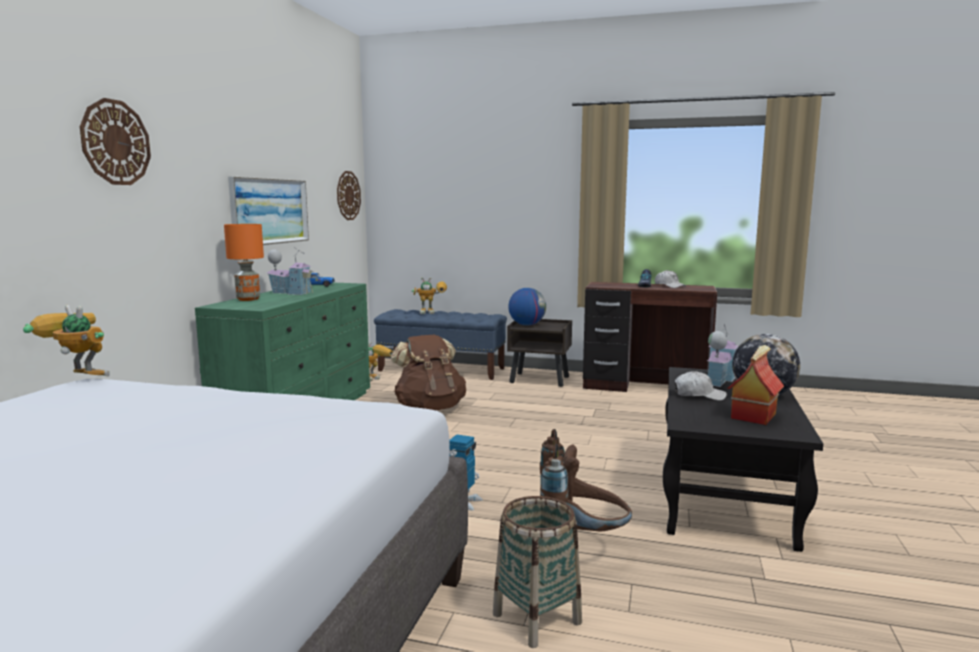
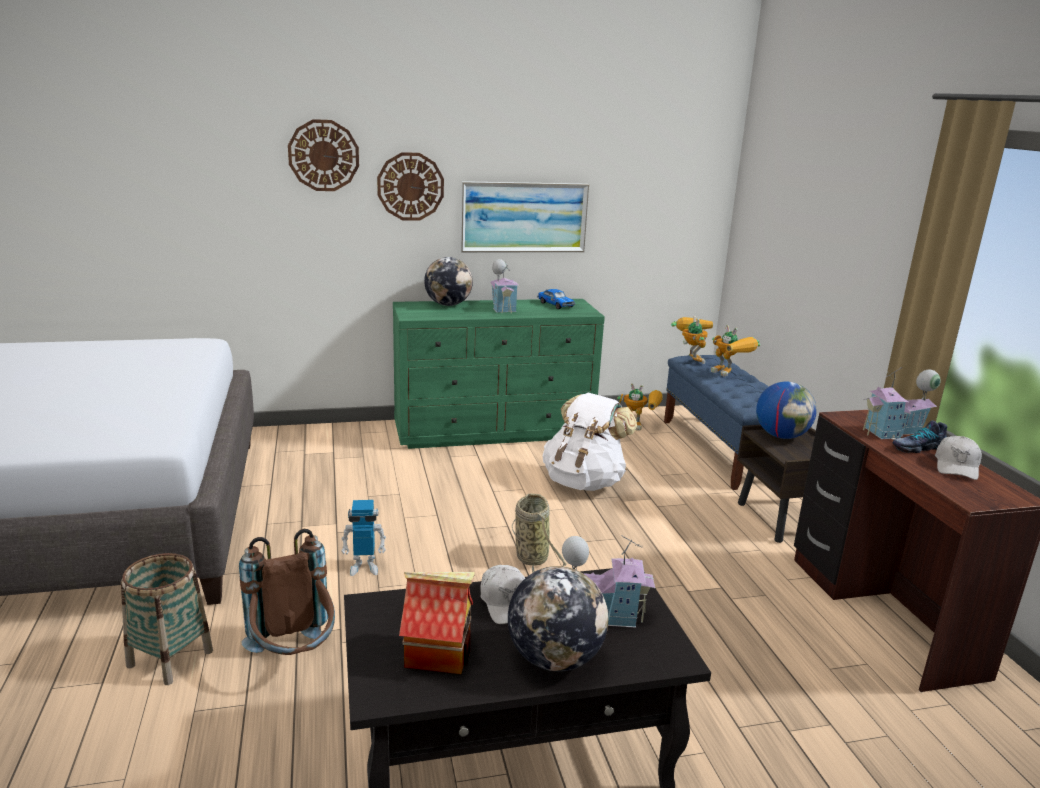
camera: 60 degrees right, 10 degrees up
toy robot [23,305,110,377] -> toy robot moved to [671,316,713,364]
orange table lamp [224,224,264,301] -> globe [424,257,473,306]
wall clock [337,171,361,220] -> wall clock moved to [377,152,444,221]
brown backpack [391,335,466,410] -> white backpack [542,393,637,491]
none -> basket [512,493,568,572]
none -> toy house [863,367,941,440]

